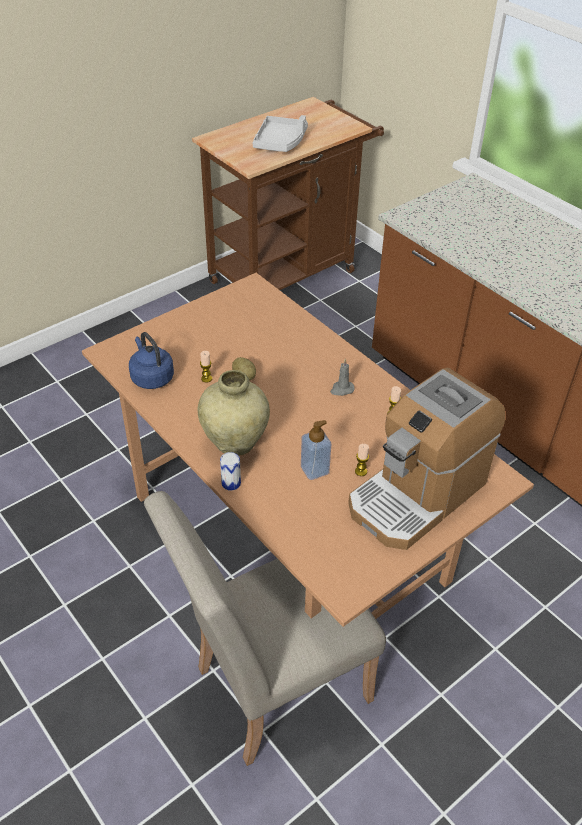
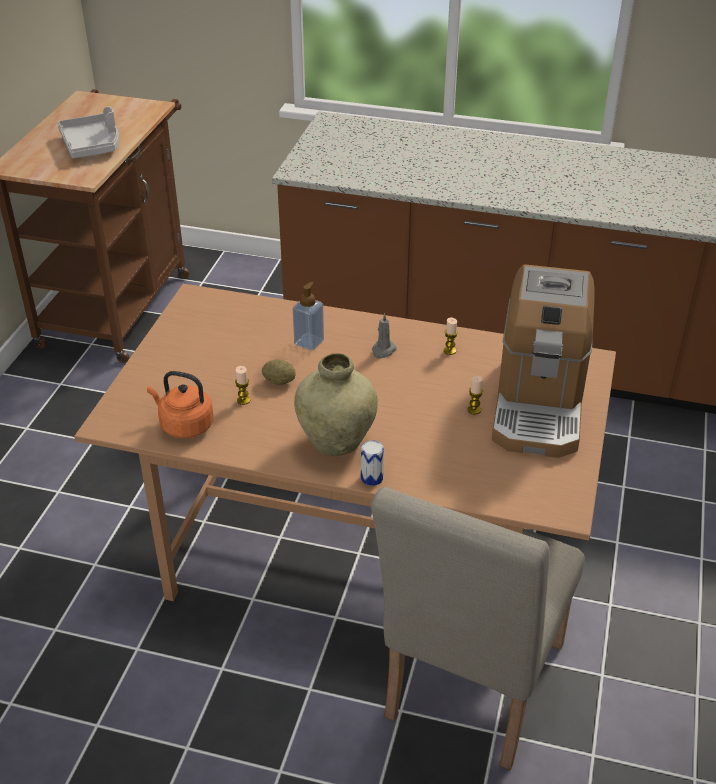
camera: 35 degrees left, 5 degrees down
blue kettle [129,332,174,389] -> orange kettle [147,371,213,438]
soap dispenser [301,420,331,480] -> soap dispenser moved to [293,282,324,350]

